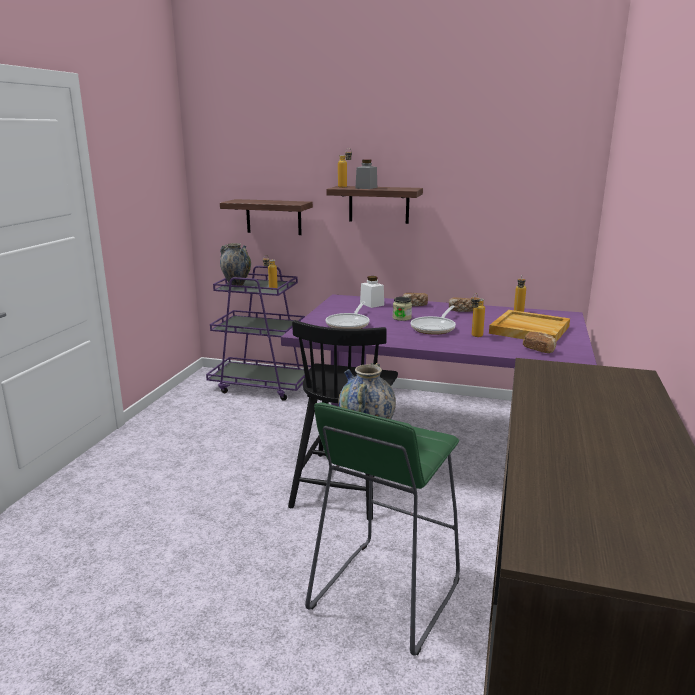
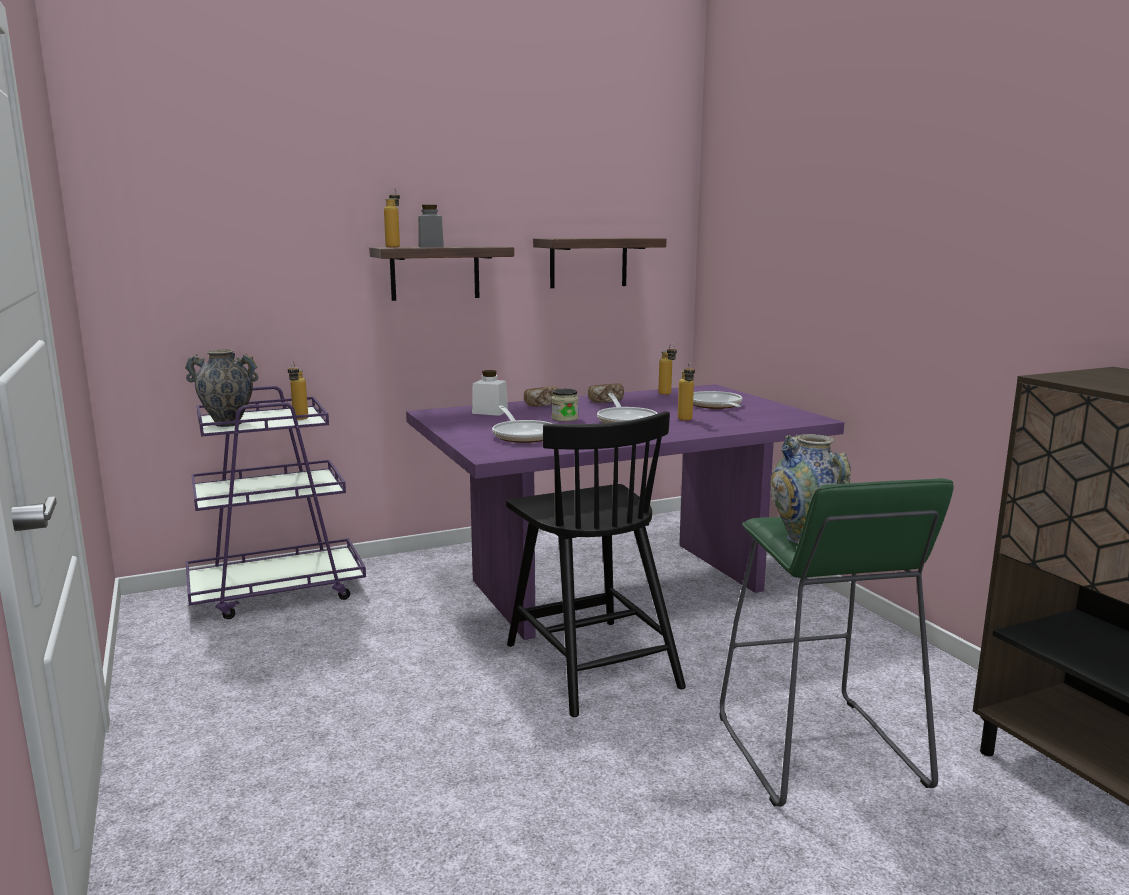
camera: 40 degrees left, 5 degrees down
shelf [220,199,313,235] -> shelf moved to [533,238,666,288]
beige tray [489,310,570,342] -> frying pan [693,391,742,409]
bread [523,332,557,353] -> none

